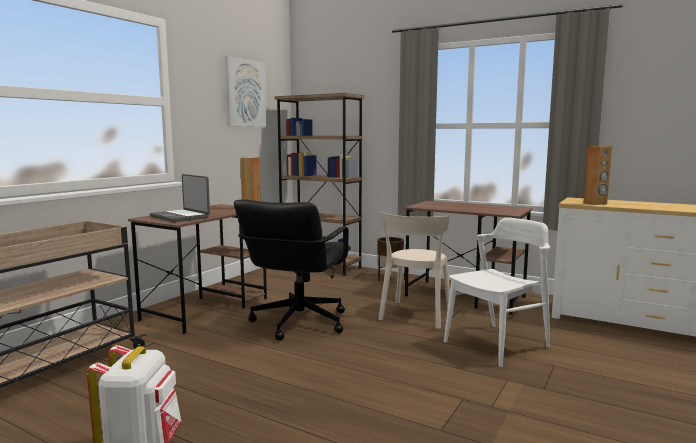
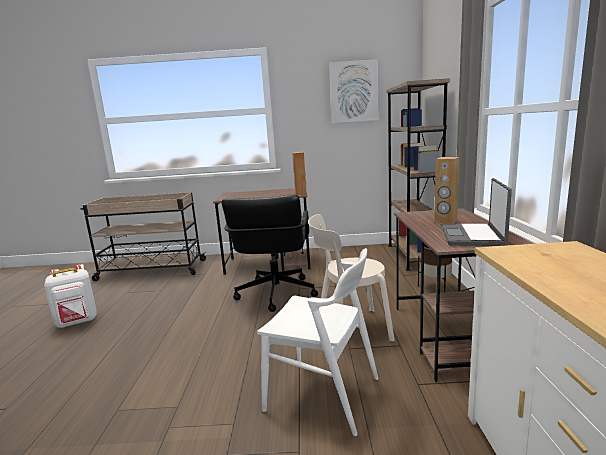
camera: 60 degrees right, 5 degrees up
laptop [150,174,210,222] -> laptop moved to [441,178,512,246]
black office chair [234,199,351,341] -> black office chair turned 75 degrees counterclockwise [222,194,318,312]
brown speaker [584,146,612,205] -> brown speaker moved to [434,157,459,224]

